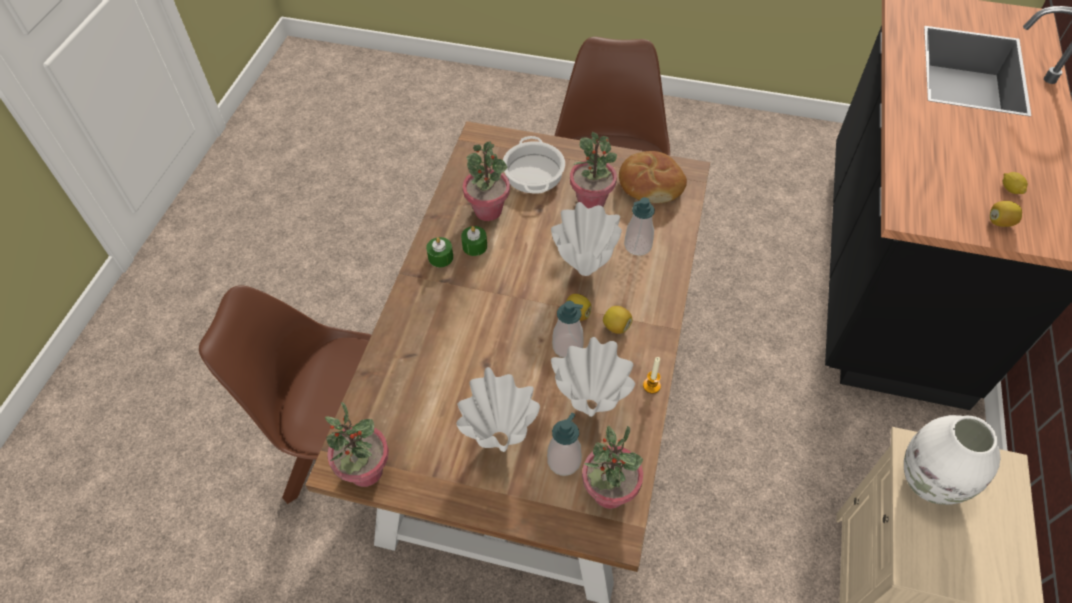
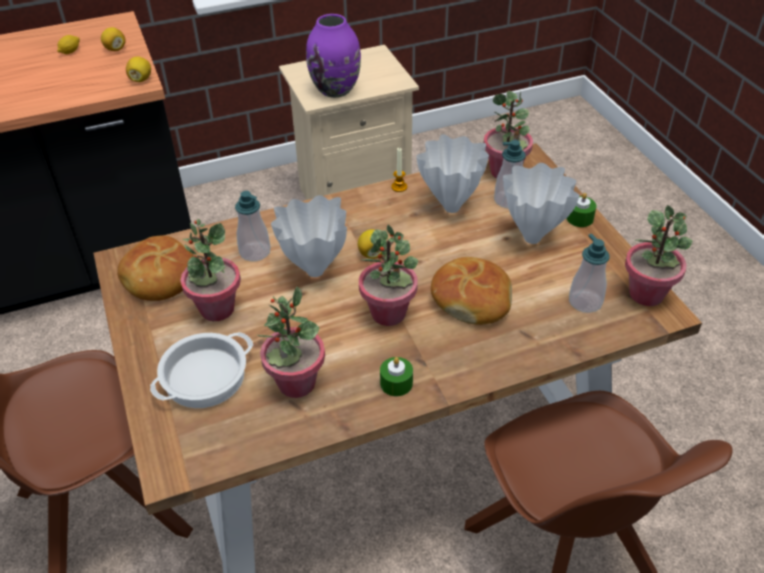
camera: 125 degrees left, 10 degrees down
green candle [461,226,487,256] -> green candle moved to [566,193,596,227]
soap dispenser [552,301,584,358] -> soap dispenser moved to [569,234,610,313]
lemon [603,306,632,334] -> lemon moved to [126,56,151,82]
white vase [904,415,1000,505] -> purple vase [306,14,361,98]
none -> potted plant [359,225,418,326]
none -> bread [431,257,512,325]

